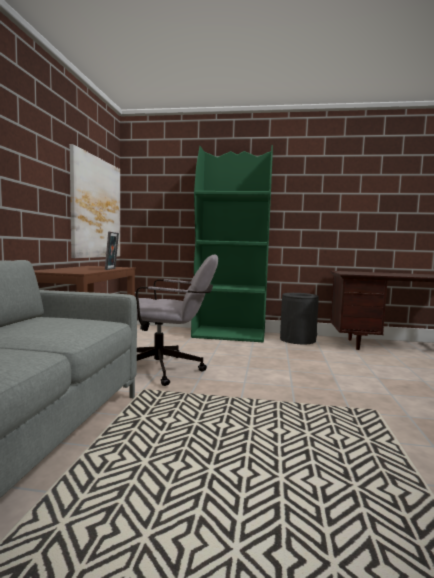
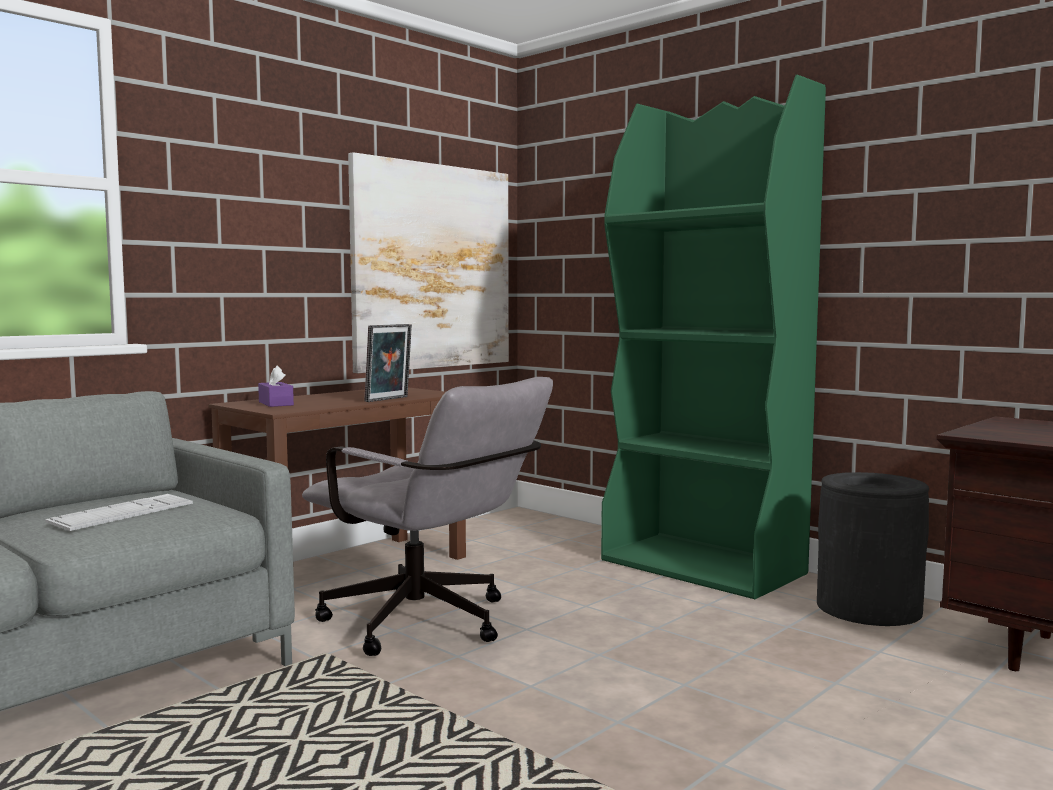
camera: 35 degrees right, 0 degrees up
none -> keyboard [45,494,193,531]
none -> purple tissue box [258,366,294,407]

